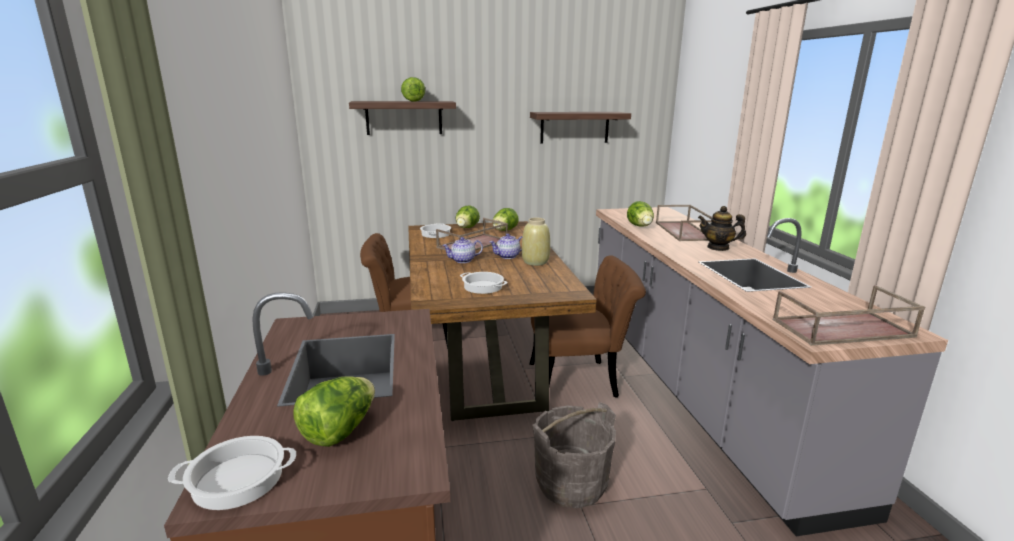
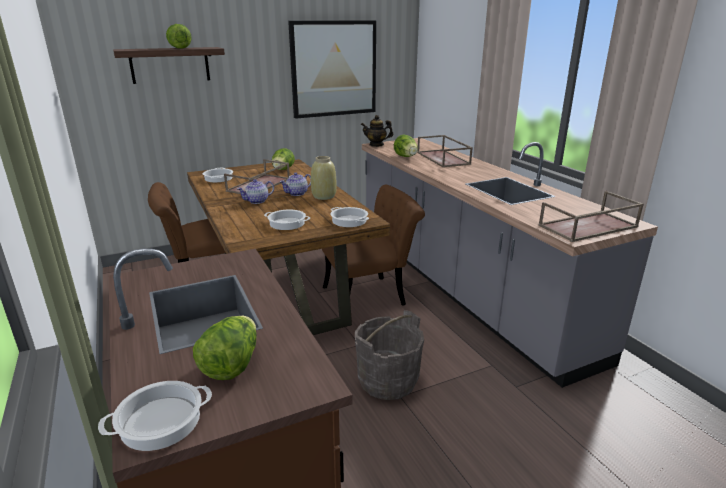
camera: 15 degrees left, 5 degrees up
lettuce [455,206,480,228] -> none
shelf [530,112,631,144] -> picture [288,21,376,119]
teapot [698,206,746,251] -> teapot moved to [361,115,393,147]
none -> cooking pot [331,207,369,227]

